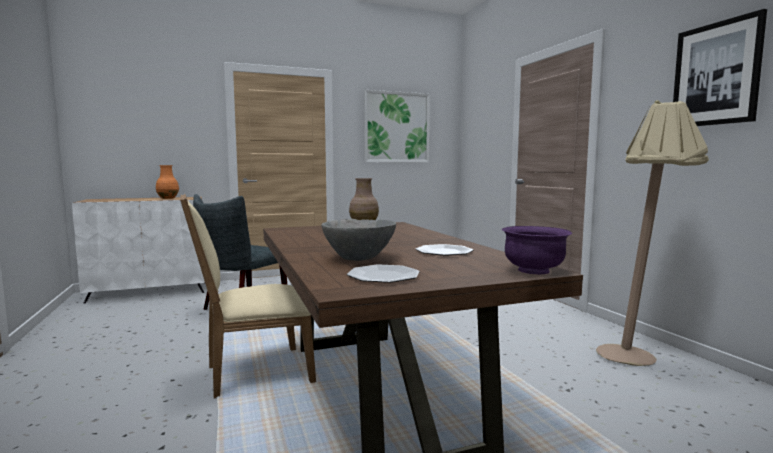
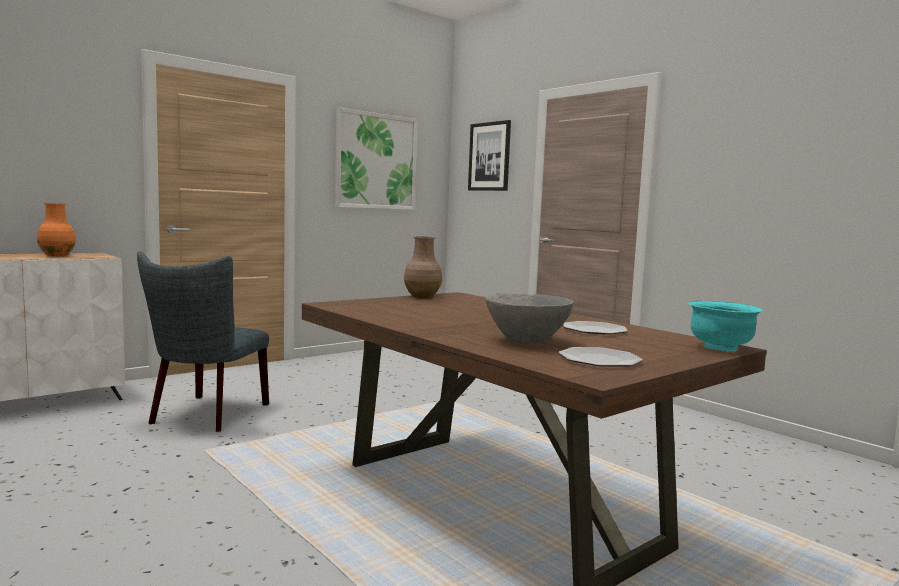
camera: 20 degrees left, 0 degrees up
beige chair [180,194,316,399] -> none
purple bowl [502,226,572,274] -> turquoise bowl [688,301,763,351]
beige floor lamp [596,100,709,366] -> none
picture [673,9,767,126] -> picture moved to [468,120,511,191]

